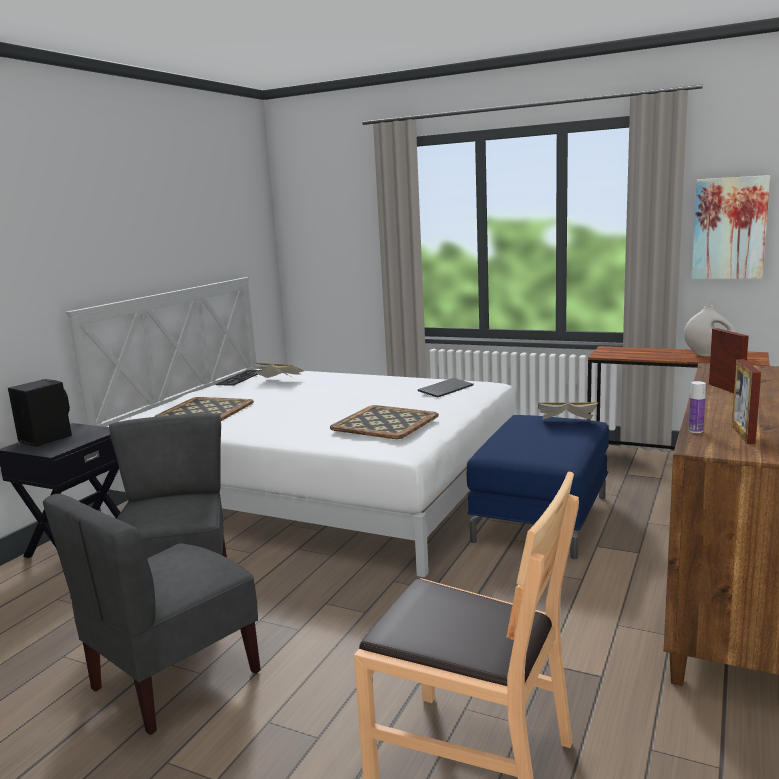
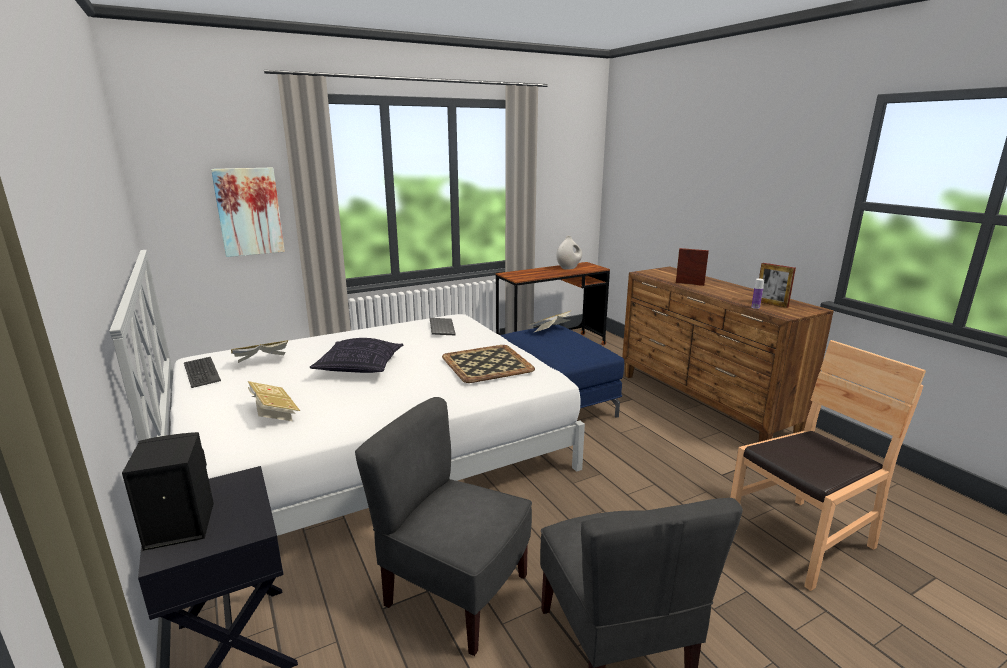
camera: 55 degrees left, 5 degrees up
tray [154,397,254,421] -> book [248,381,300,421]
picture [692,175,770,279] -> picture moved to [211,168,285,257]
none -> pillow [309,338,403,373]

